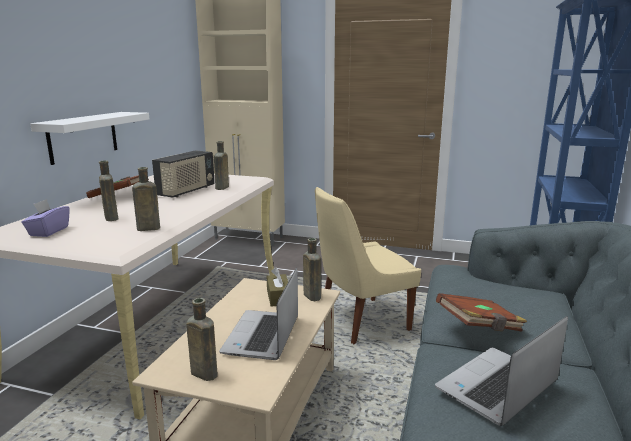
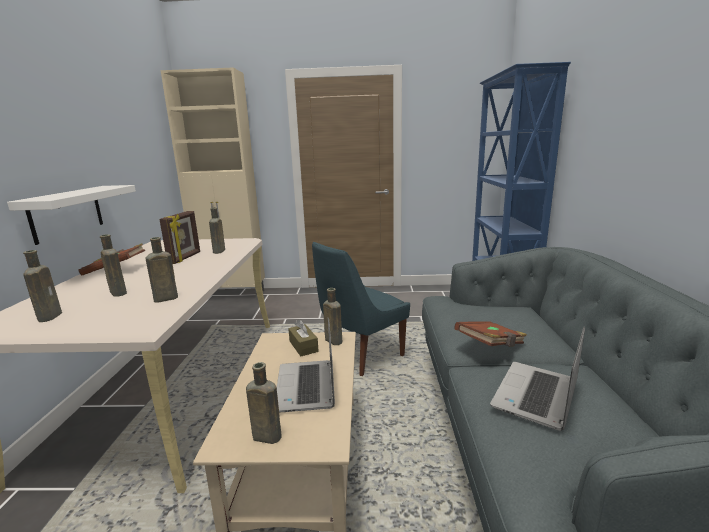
camera: 15 degrees left, 0 degrees up
purple tissue box [21,199,70,237] -> brown bottle [23,250,62,322]
radio [152,150,215,198] -> picture frame [159,211,200,264]
beige chair [315,187,421,344] -> blue chair [312,242,410,376]

